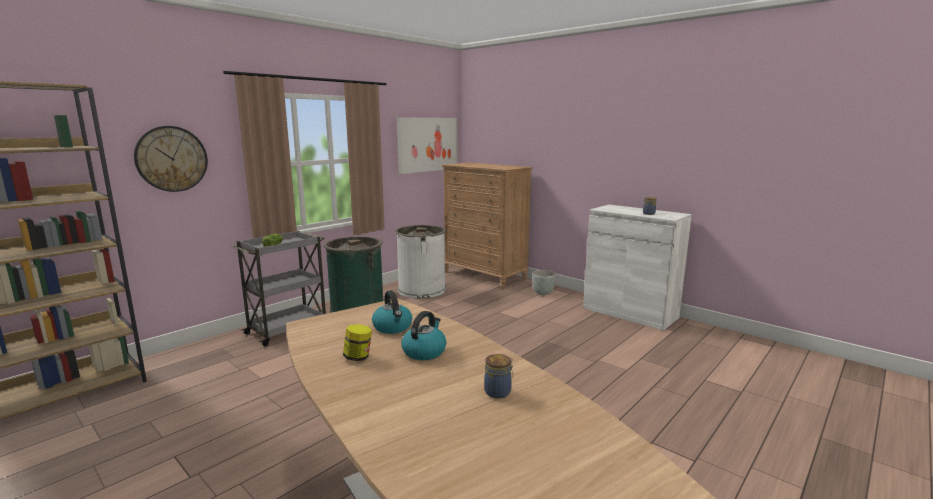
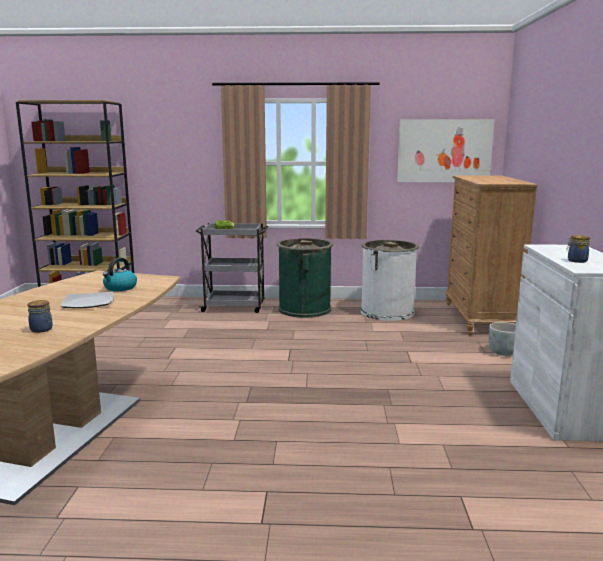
camera: 50 degrees right, 0 degrees up
wall clock [134,126,208,192] -> none
jar [343,324,372,361] -> none
kettle [401,311,446,360] -> plate [61,292,114,308]

